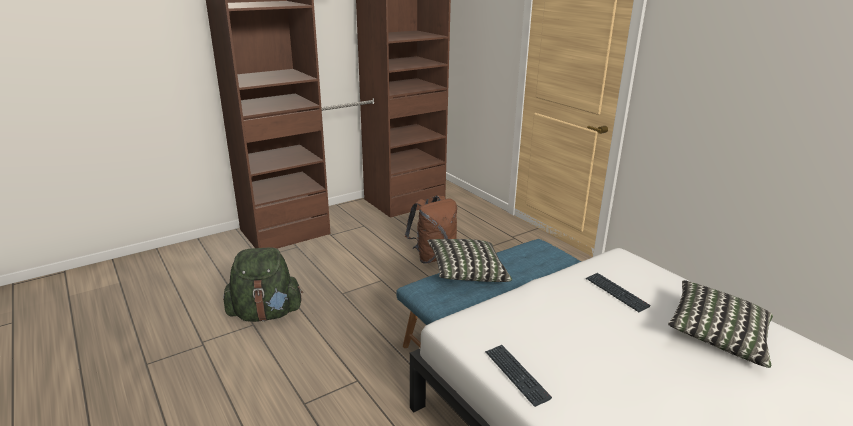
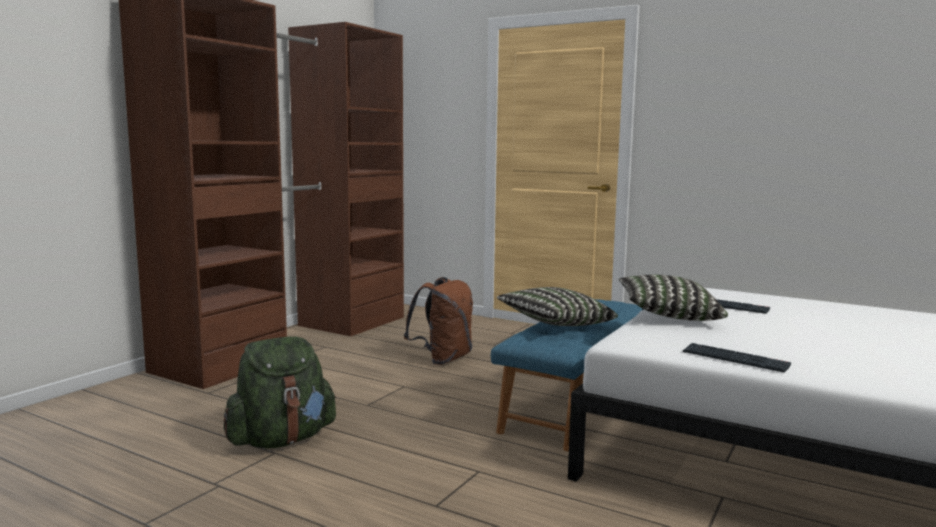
camera: 25 degrees left, 15 degrees down
pillow [668,280,773,368] -> pillow moved to [618,274,728,321]

